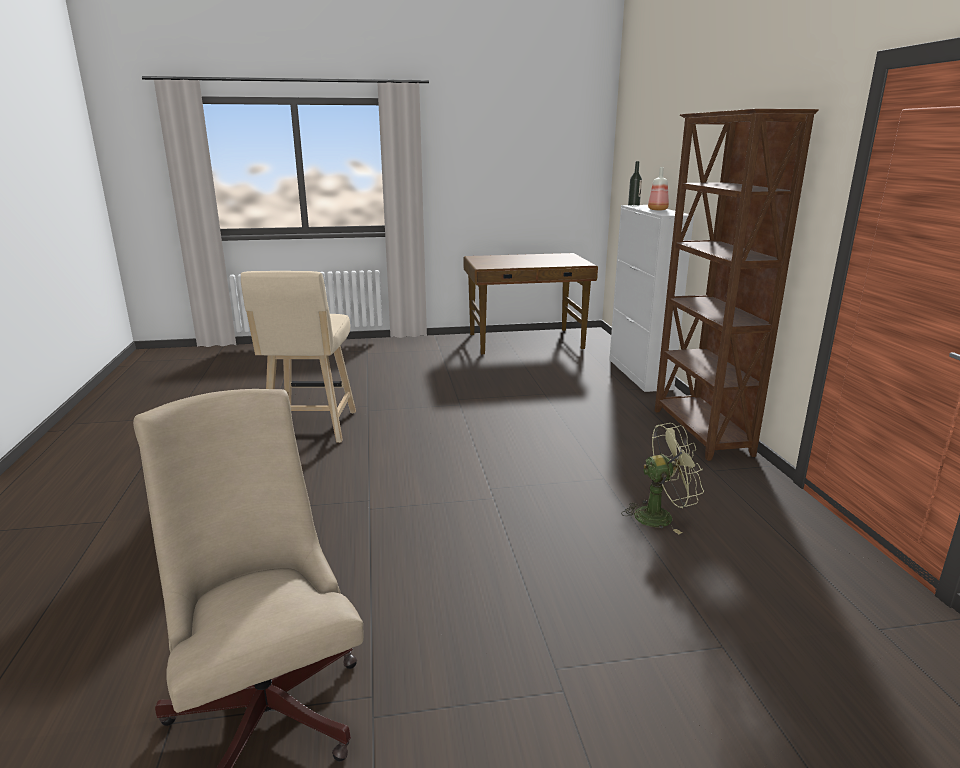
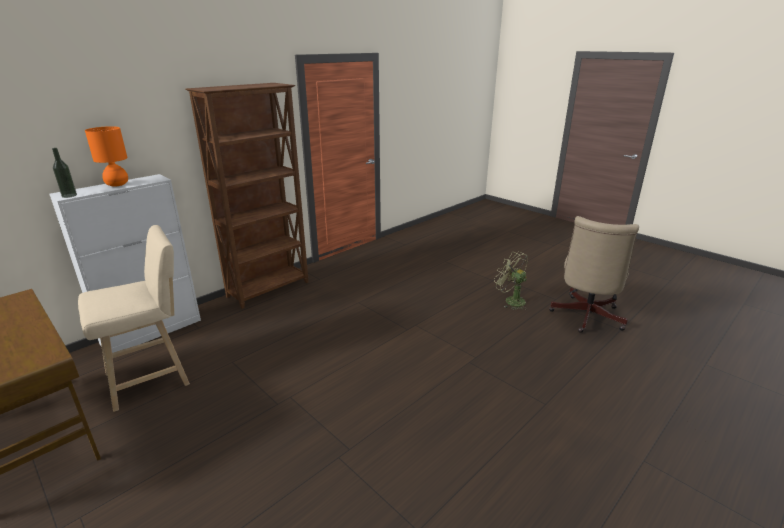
camera: 125 degrees left, 5 degrees up
beige stool [241,271,356,443] -> beige stool moved to [78,225,190,412]
green fan [621,423,704,534] -> green fan moved to [494,251,528,310]
bottle [648,167,669,210] -> orange table lamp [85,126,128,187]

